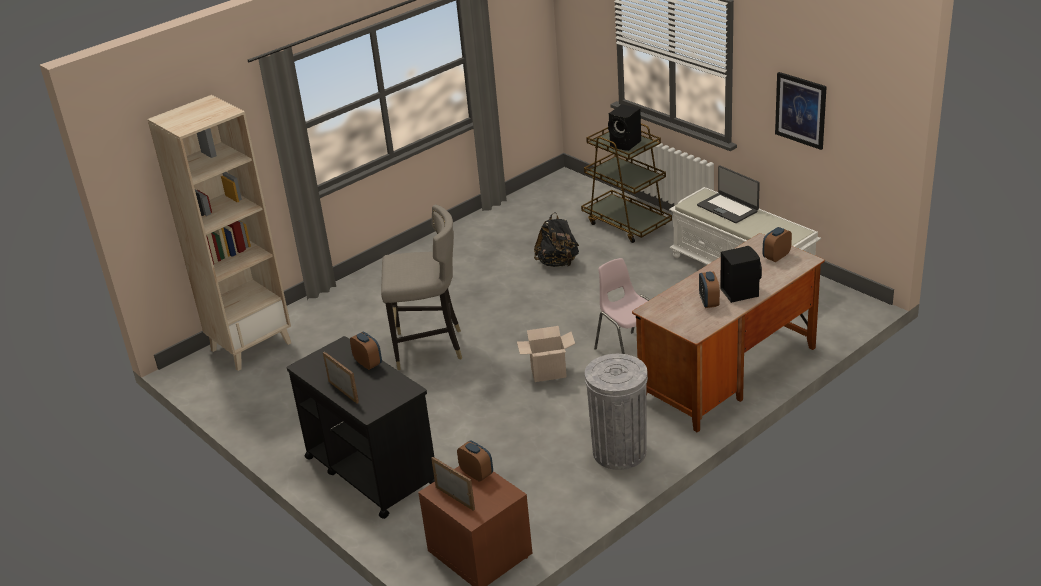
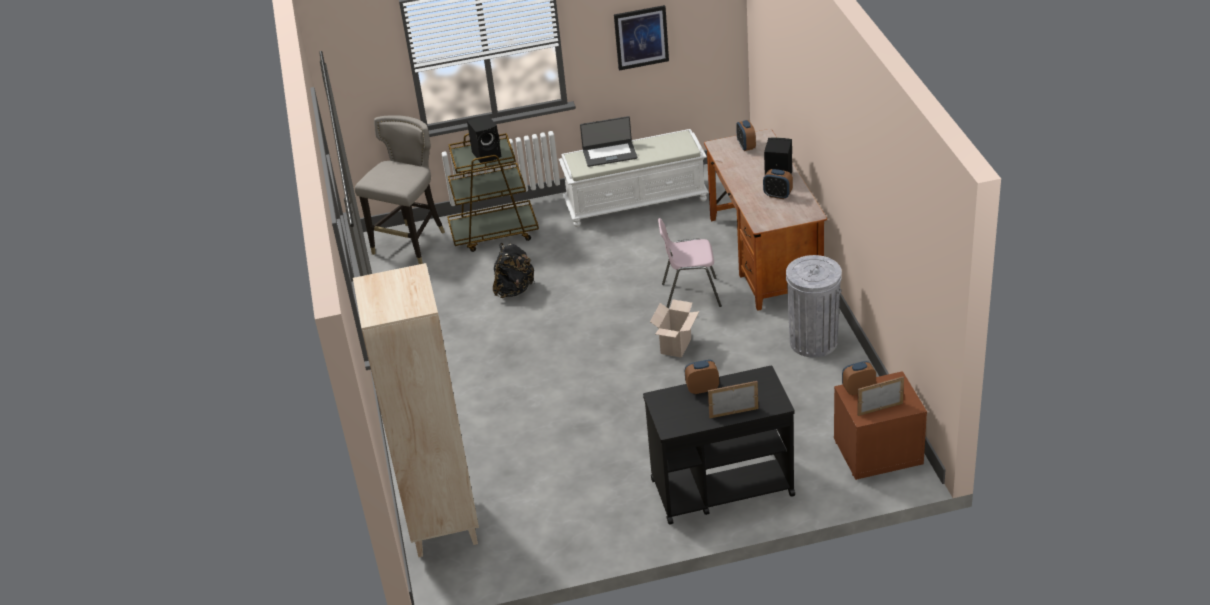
camera: 60 degrees left, 5 degrees up
grey stool [381,204,462,370] -> grey stool moved to [355,115,445,264]

